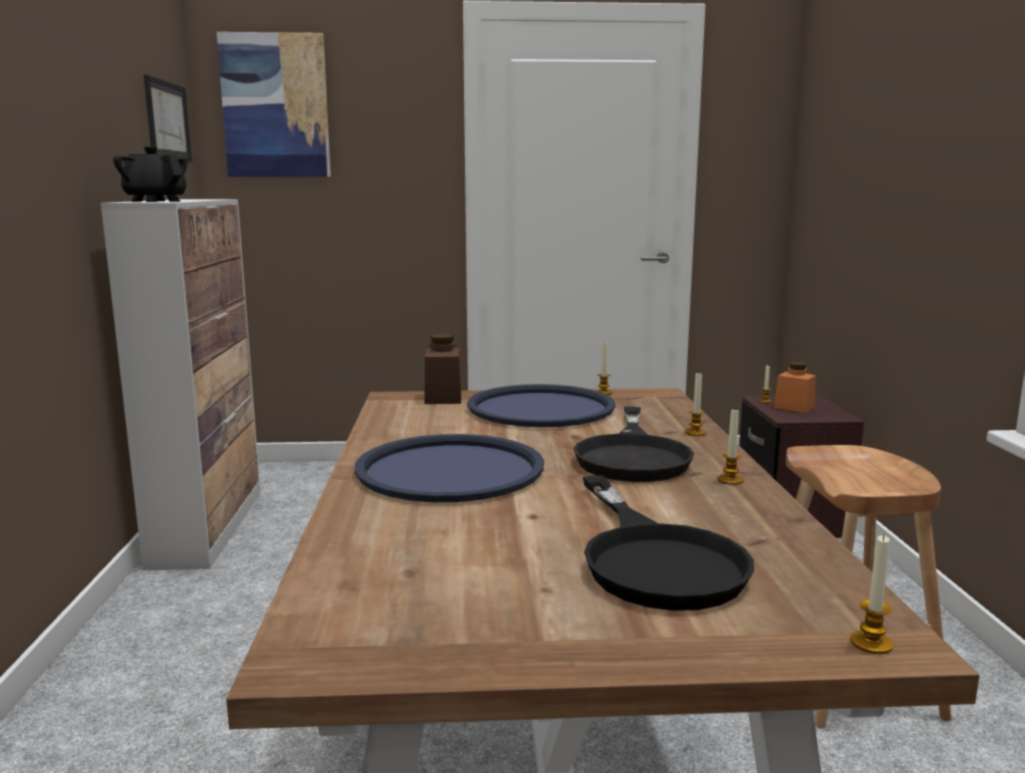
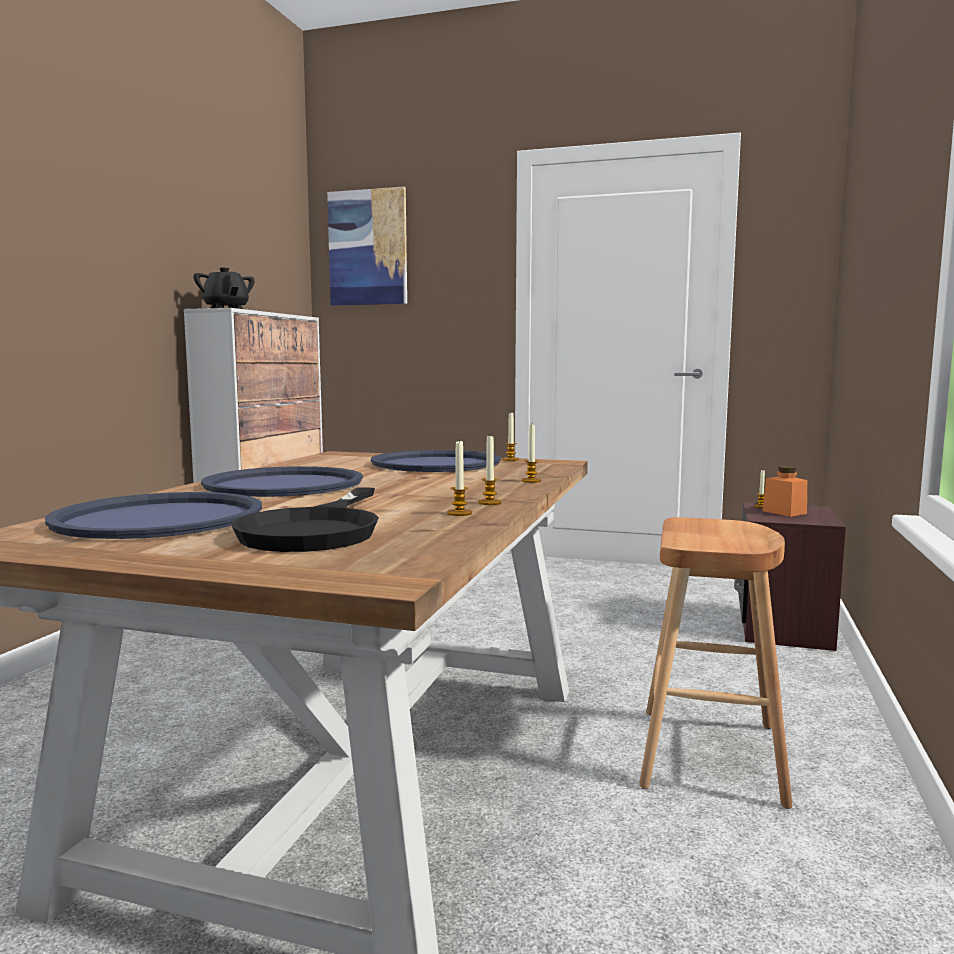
camera: 20 degrees right, 5 degrees down
picture [144,75,192,162] -> none
brown jar [425,334,461,404] -> none
black frying pan [573,407,694,482] -> none
candle [850,535,893,654] -> candle moved to [447,439,472,516]
none -> blue tray [45,492,262,539]

